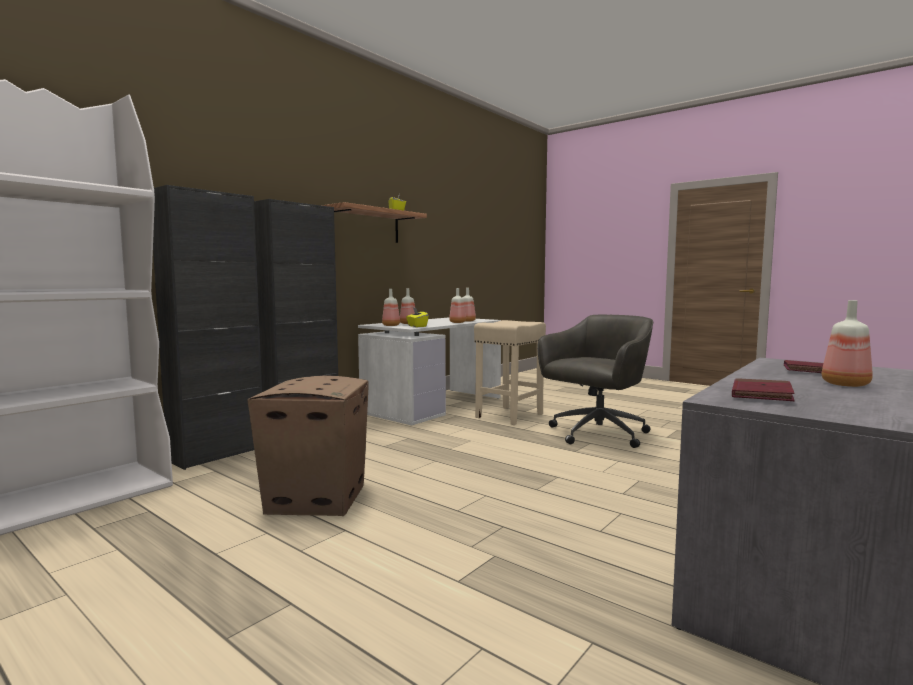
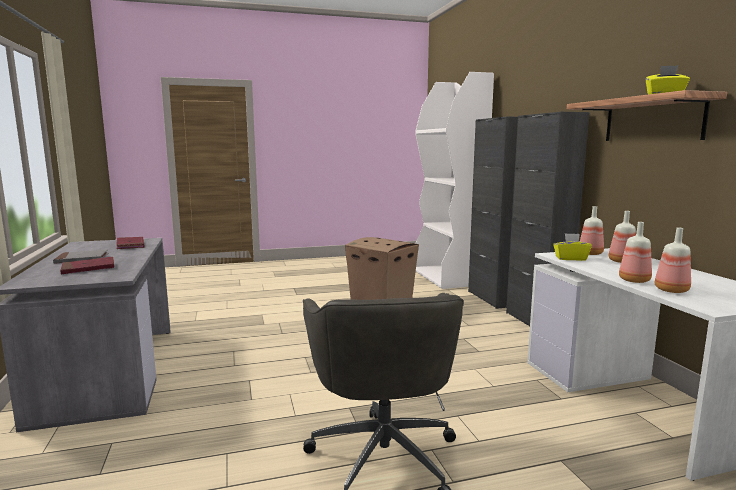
camera: 125 degrees right, 5 degrees up
beige stool [474,320,546,425] -> none
bottle [822,300,872,387] -> grey book [53,249,108,264]

